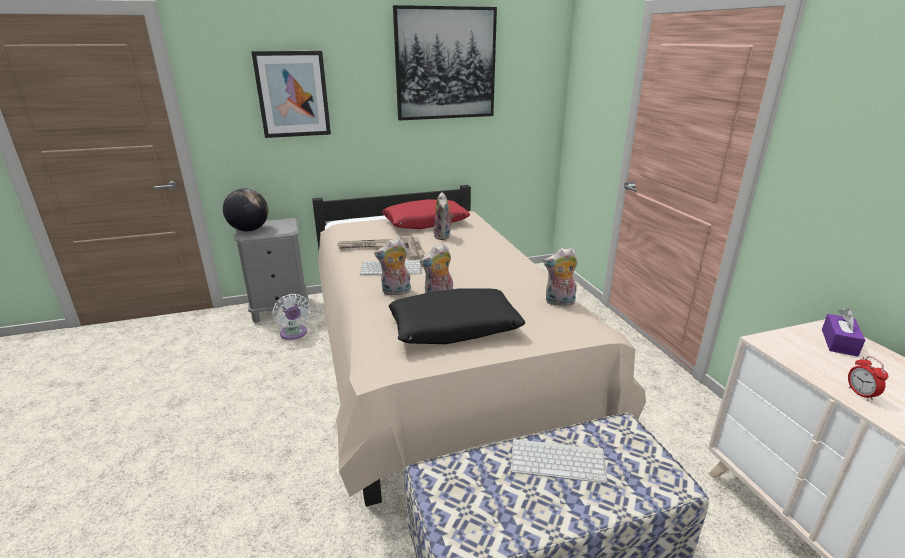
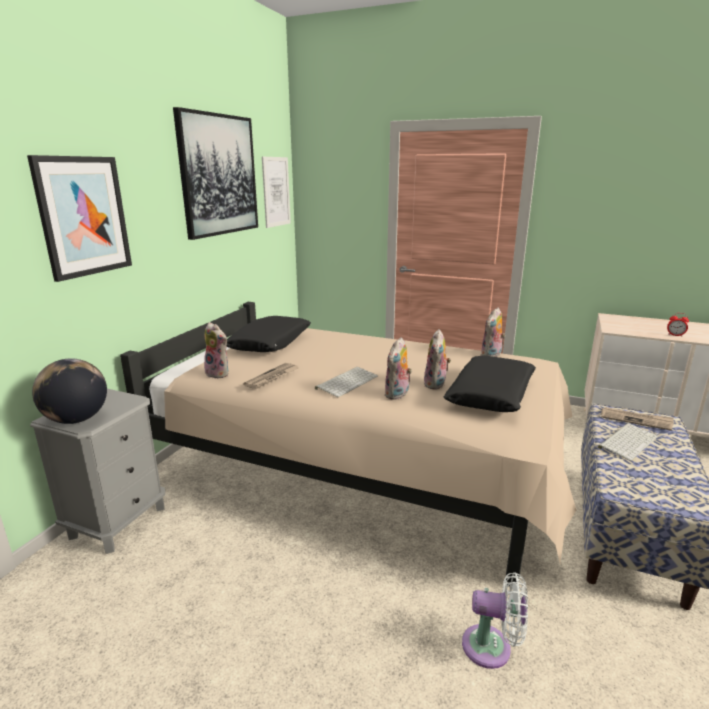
camera: 50 degrees left, 5 degrees down
white fan [272,294,311,340] -> white fan moved to [462,572,528,669]
red pillow [382,199,470,229] -> black pillow [227,316,311,352]
newspaper [399,236,425,260] -> newspaper moved to [601,407,674,431]
plush toy [434,192,454,240] -> plush toy moved to [204,322,228,379]
purple tissue box [822,308,865,357] -> none
none -> picture [262,157,291,228]

